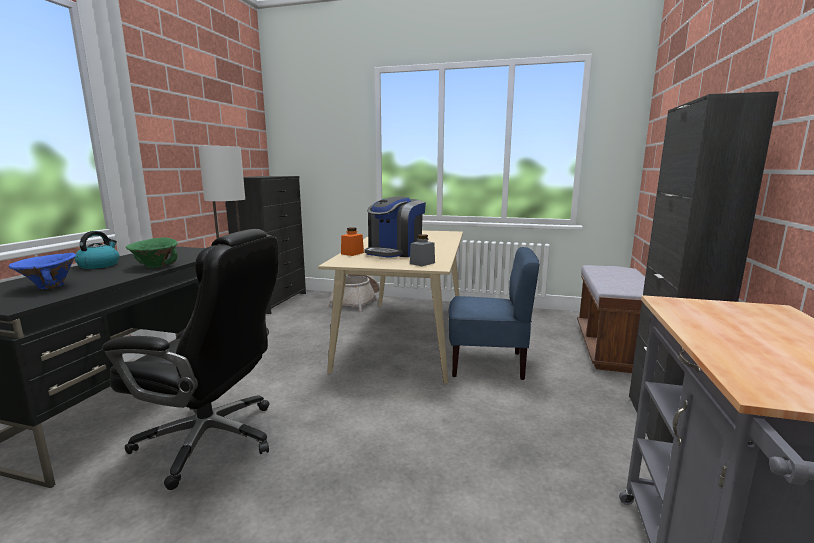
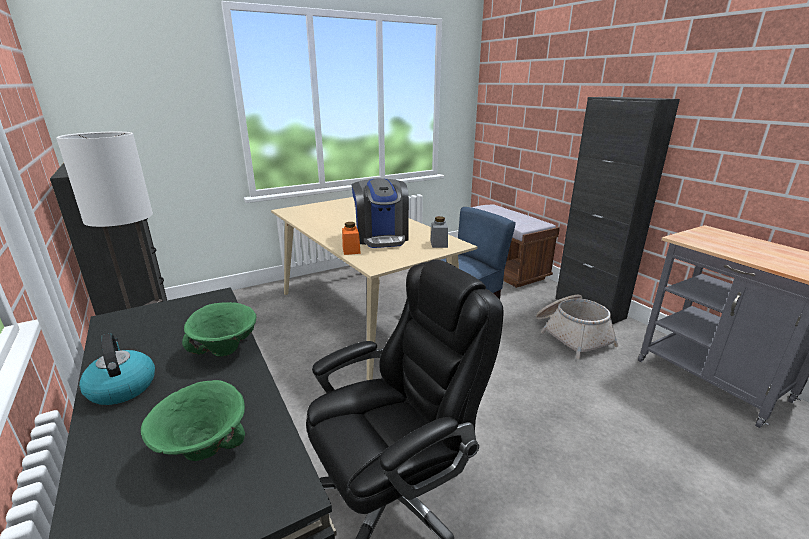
camera: 45 degrees left, 10 degrees up
blue bowl [9,253,76,289] -> green bowl [141,380,245,461]
basket [327,275,380,311] -> basket moved to [536,295,618,359]

